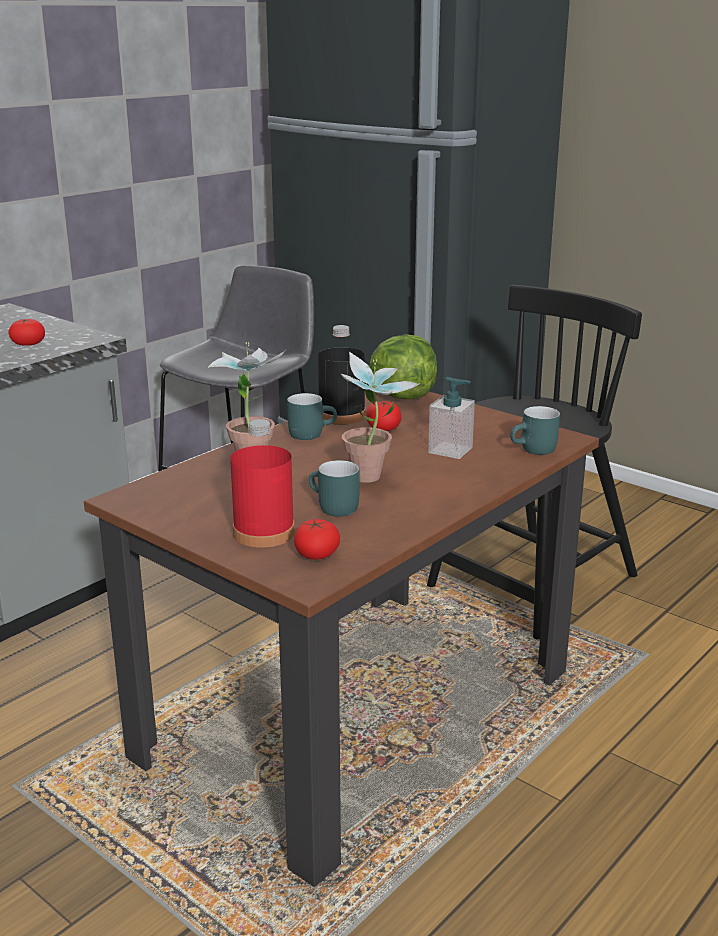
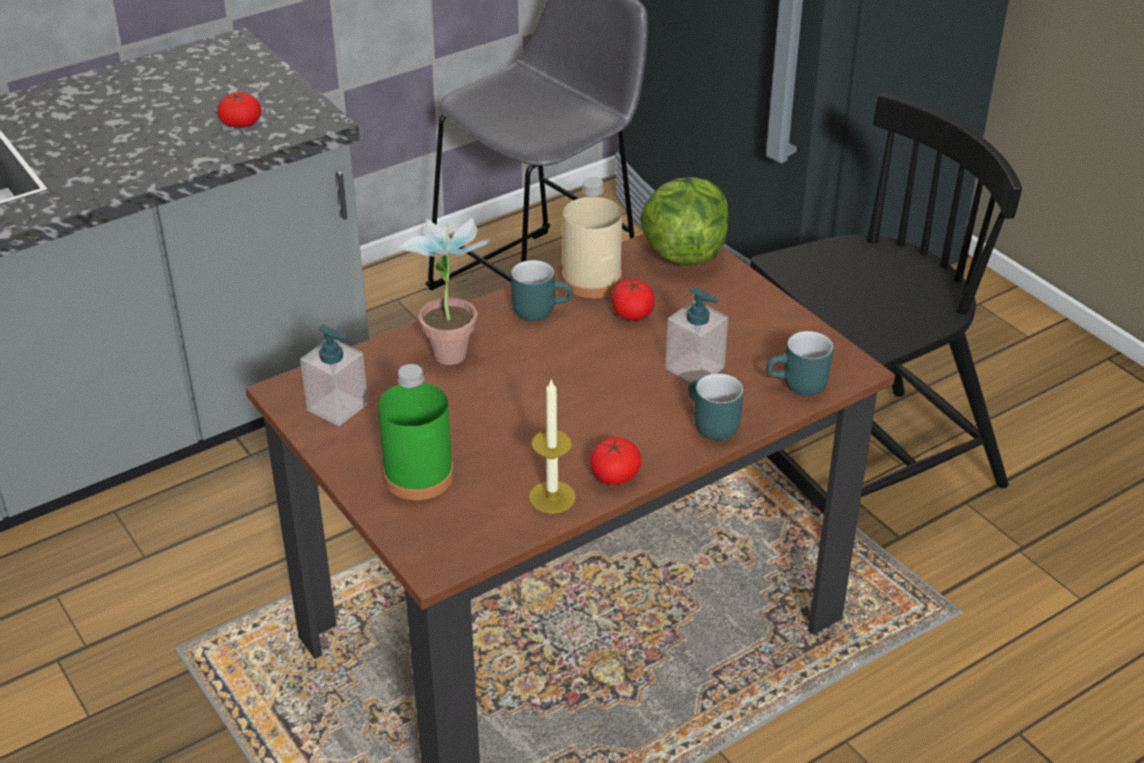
camera: 15 degrees right, 15 degrees up
red bottle [230,419,295,548] -> green bottle [378,364,454,500]
tomato [294,519,340,560] -> tomato moved to [590,437,641,485]
turquoise mug [309,460,359,517] -> turquoise mug moved to [688,373,744,440]
black bottle [318,325,365,425] -> beige bottle [562,177,622,299]
potted plant [341,351,420,483] -> none
none -> soap dispenser [300,325,368,426]
none -> candle [529,380,576,514]

